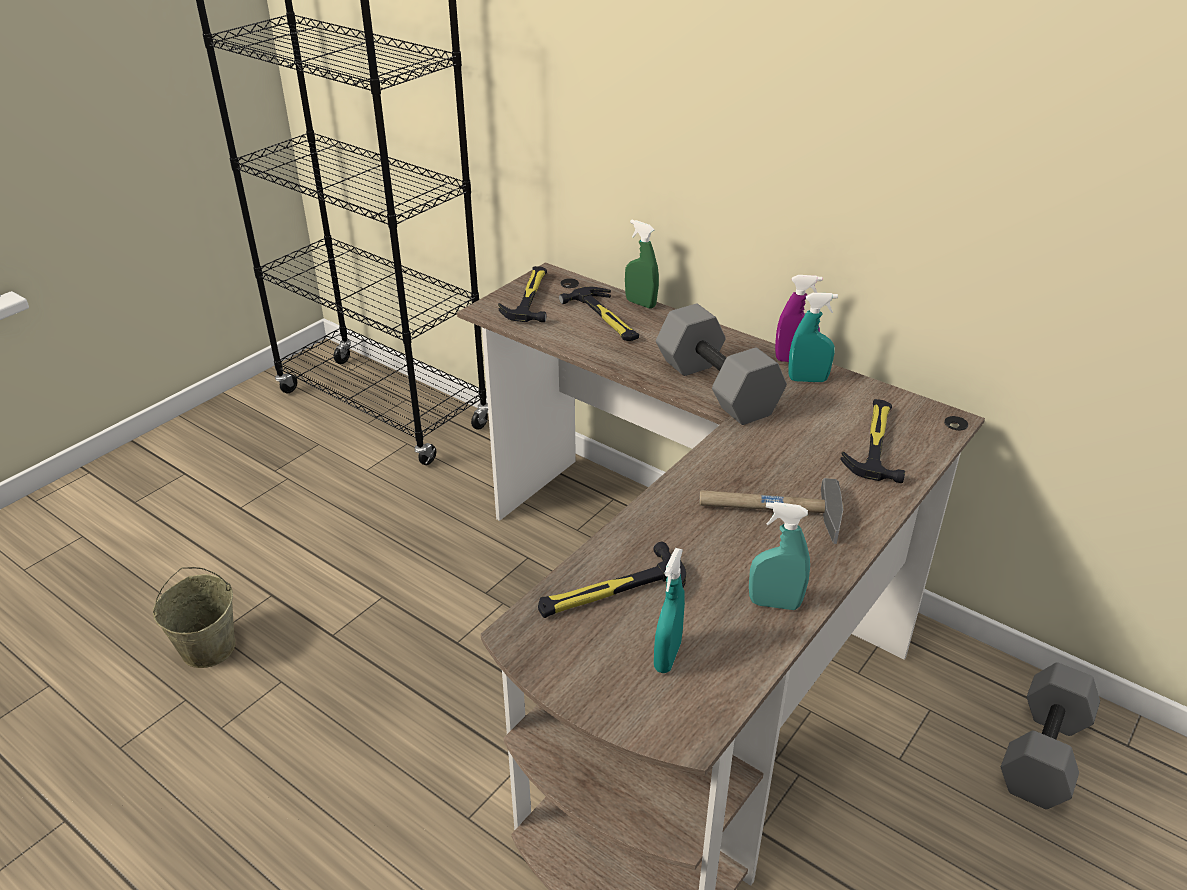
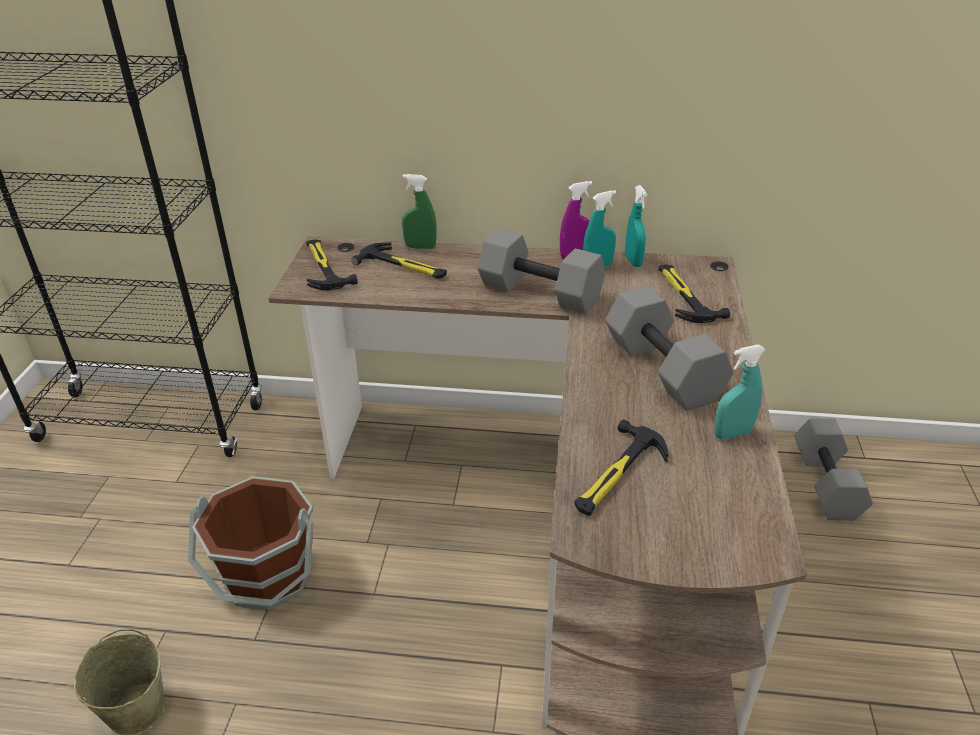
camera: 30 degrees left, 0 degrees up
turquoise spray bottle [654,548,685,673] -> turquoise spray bottle moved to [625,185,647,267]
hammer [699,478,844,544] -> grey dumbbell [605,286,733,411]
none -> brown bucket [188,476,313,611]

